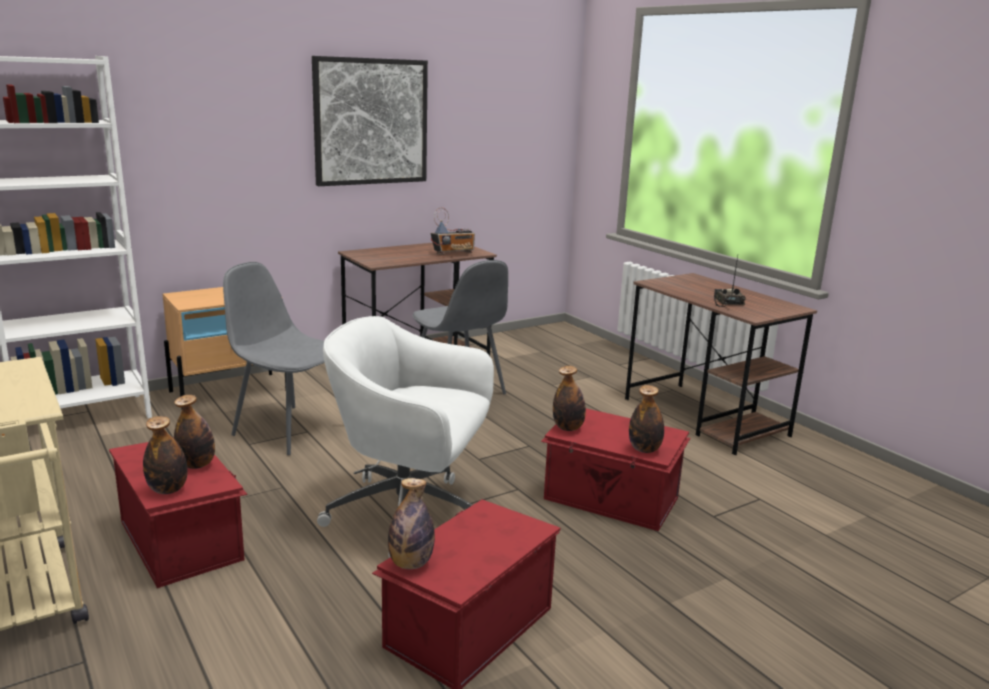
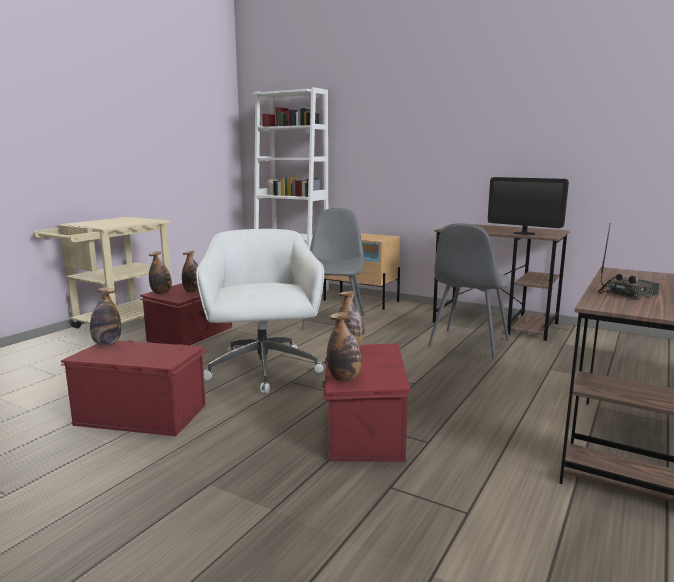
camera: 65 degrees right, 5 degrees down
picture [312,56,428,186] -> none
radio [431,207,475,255] -> monitor [488,177,569,235]

